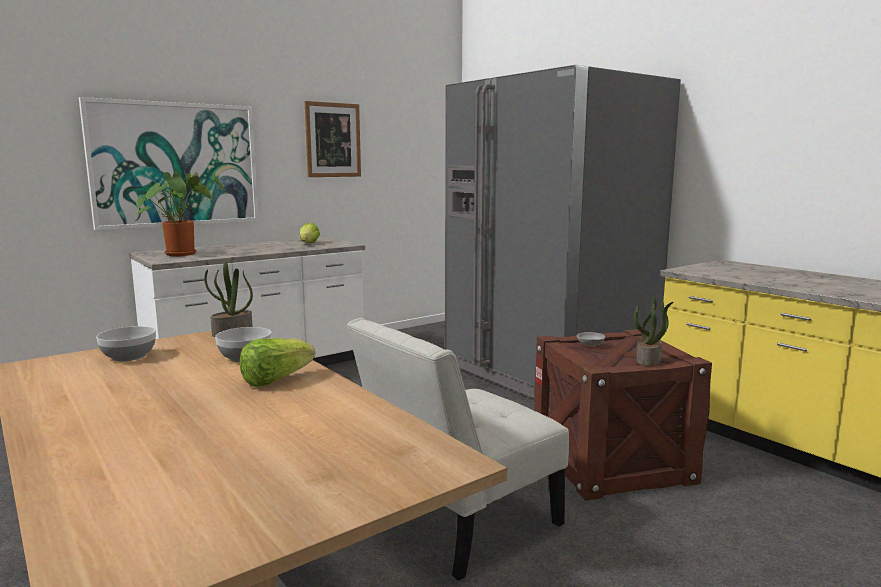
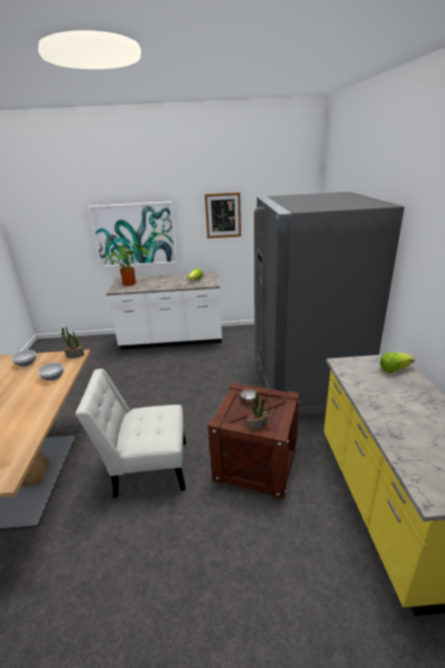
camera: 35 degrees right, 15 degrees up
lettuce [240,338,315,387] -> lettuce moved to [380,352,415,373]

